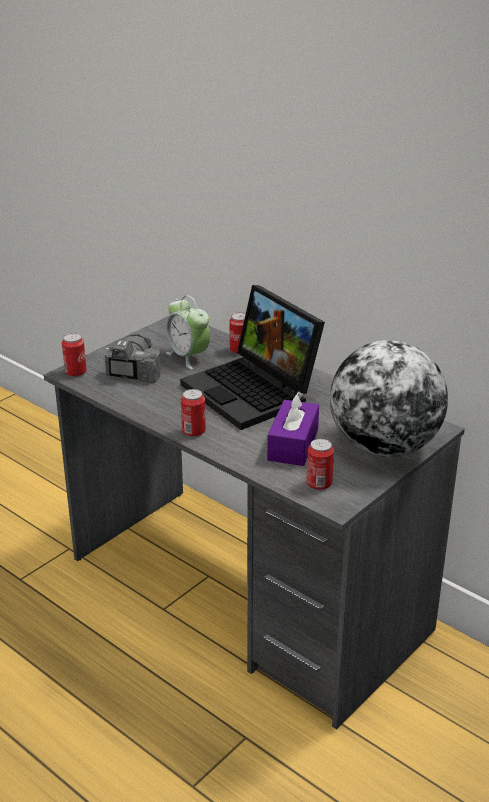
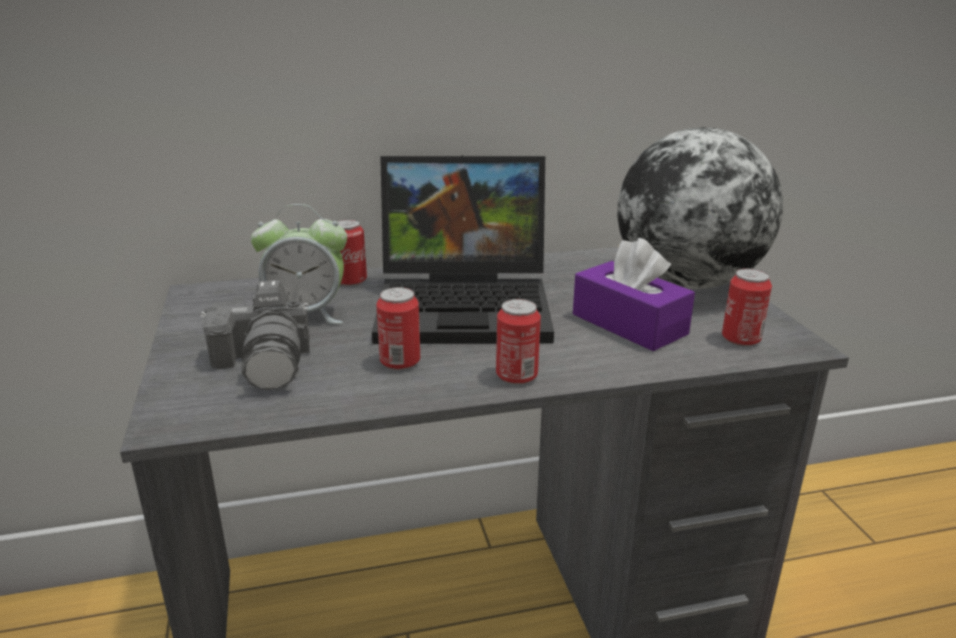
camera: 55 degrees left, 5 degrees down
can [62,333,87,377] -> can moved to [376,287,420,370]
camera [105,331,160,383] -> camera turned 150 degrees counterclockwise [201,280,310,390]

